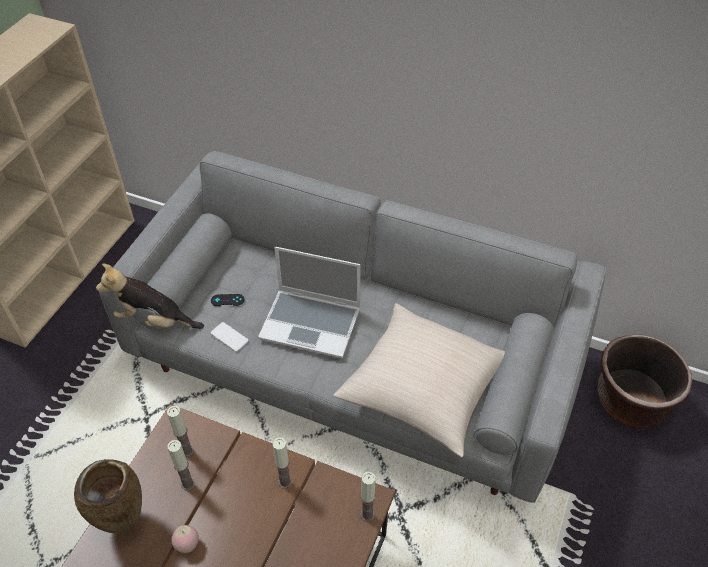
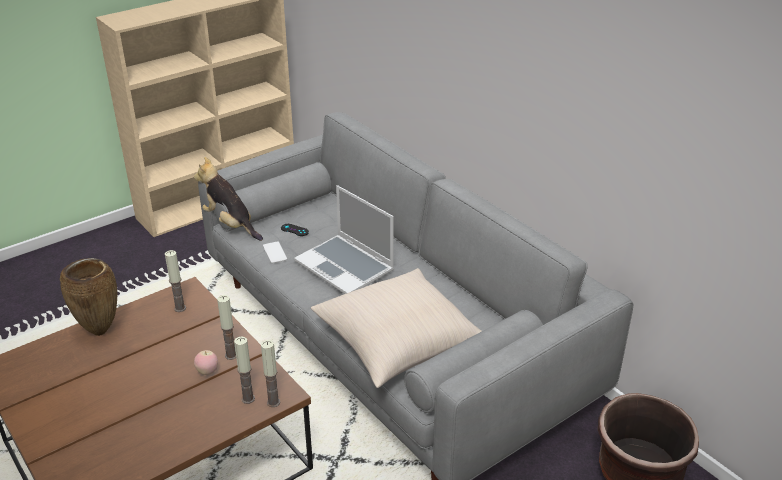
camera: 30 degrees right, 15 degrees down
candle [168,440,195,491] -> candle moved to [234,336,255,404]
apple [171,525,199,553] -> apple moved to [194,350,218,375]

